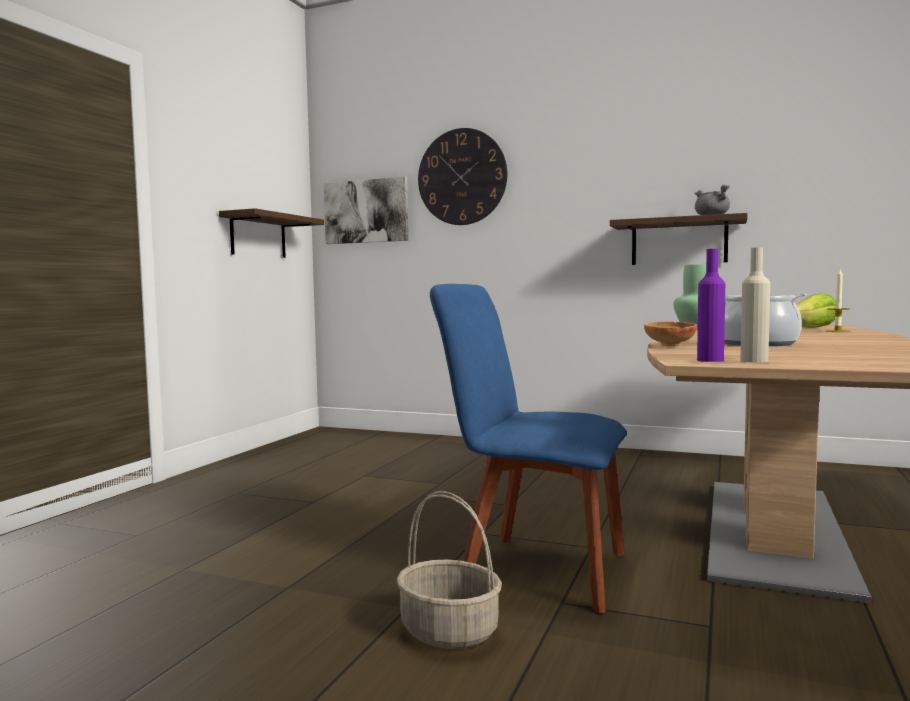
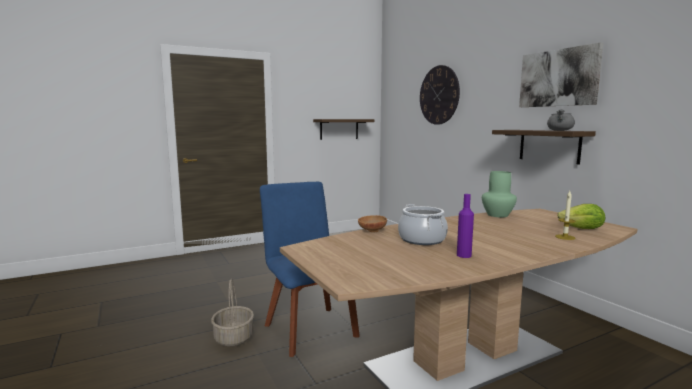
camera: 40 degrees right, 5 degrees up
picture [324,177,409,244] -> picture moved to [519,42,603,107]
purple bottle [697,249,725,362] -> purple bottle moved to [457,194,474,258]
beige bottle [740,247,770,362] -> none

